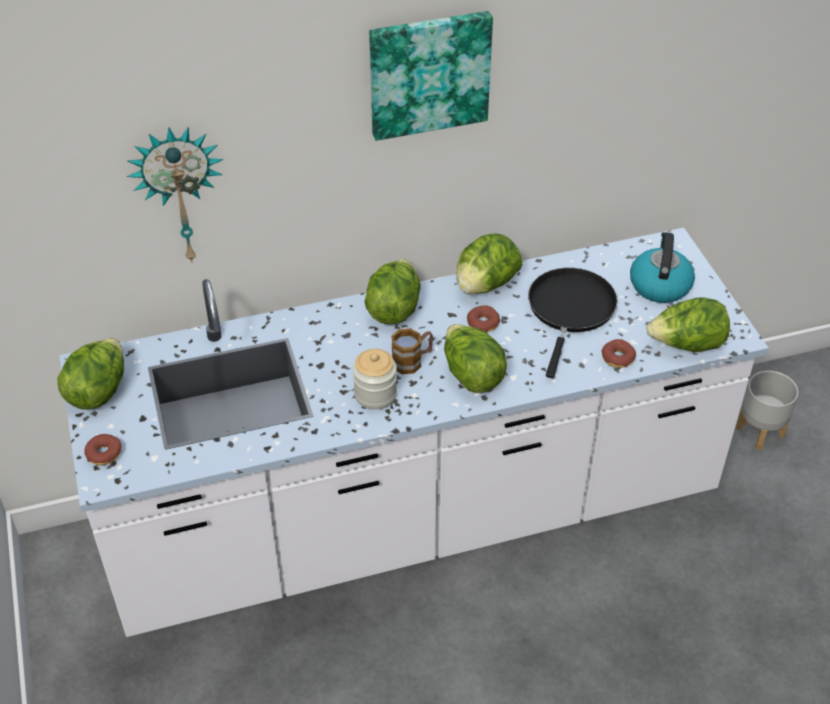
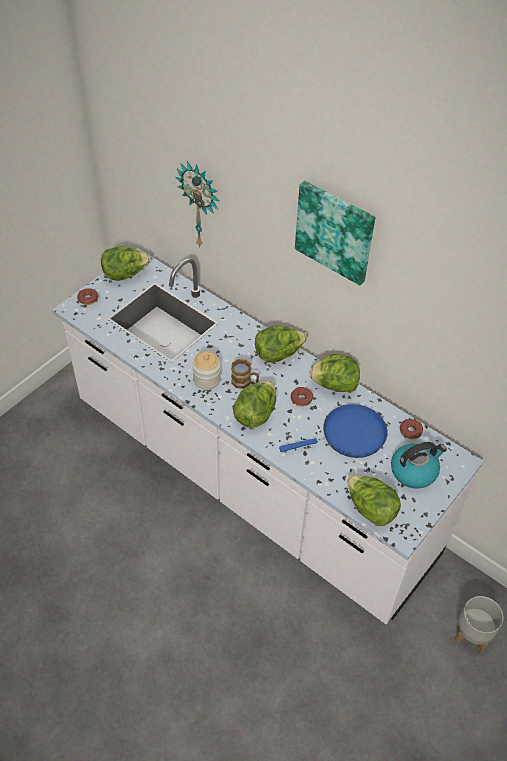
camera: 55 degrees right, 5 degrees up
black frying pan [528,268,618,378] -> blue frying pan [279,404,388,458]
donut [601,339,636,368] -> donut moved to [400,419,423,439]

